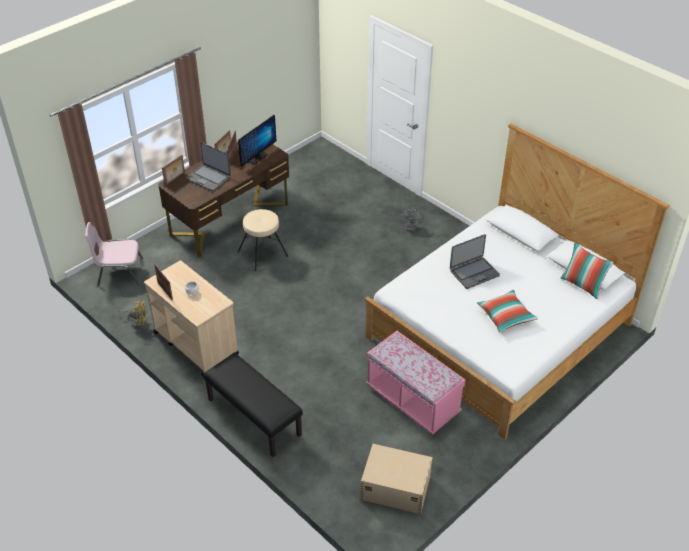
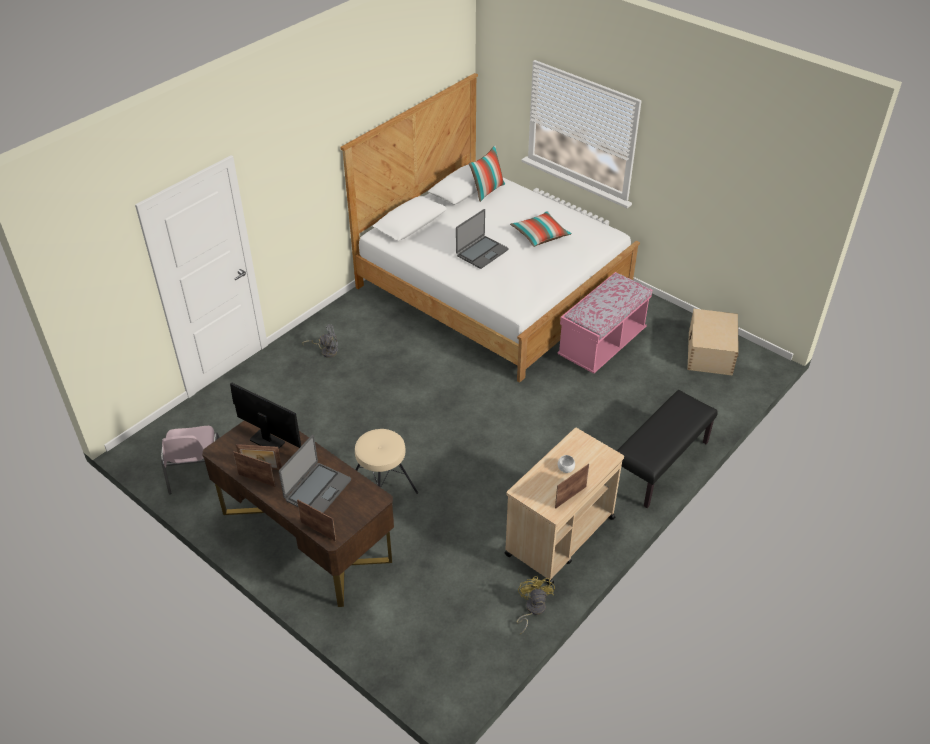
camera: 95 degrees left, 0 degrees up
pink chair [85,222,143,286] -> pink chair moved to [161,426,220,494]
laptop [450,234,500,289] -> laptop turned 75 degrees clockwise [456,209,508,269]

